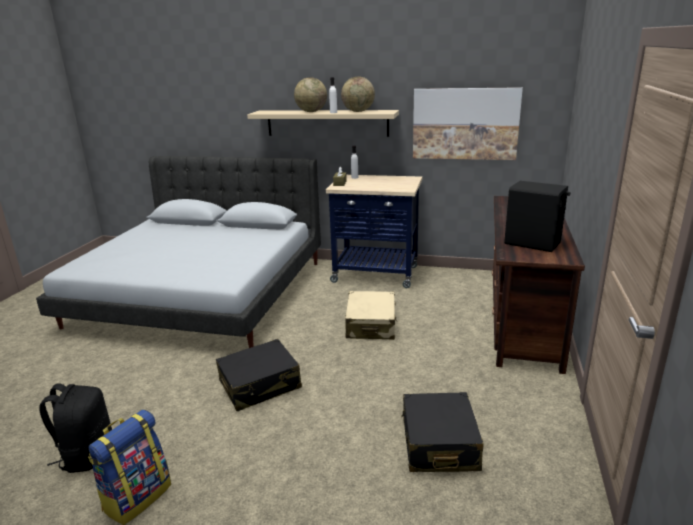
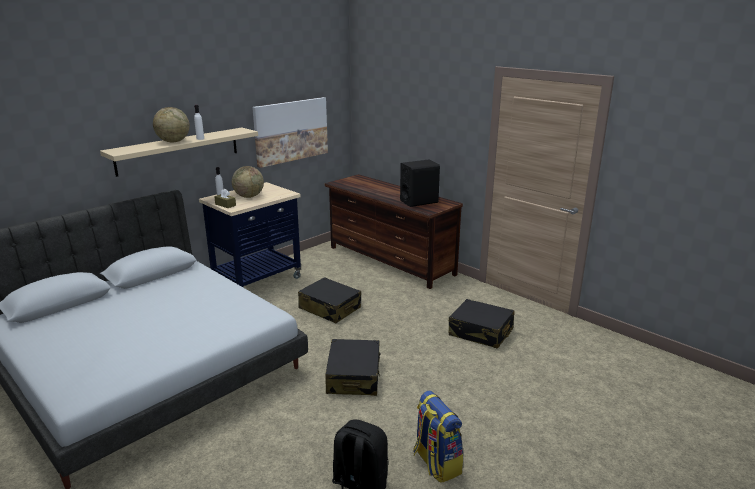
camera: 60 degrees left, 0 degrees up
globe [341,76,375,112] -> globe moved to [232,166,264,198]
beige suitcase [345,291,397,340] -> black suitcase [298,277,361,323]

